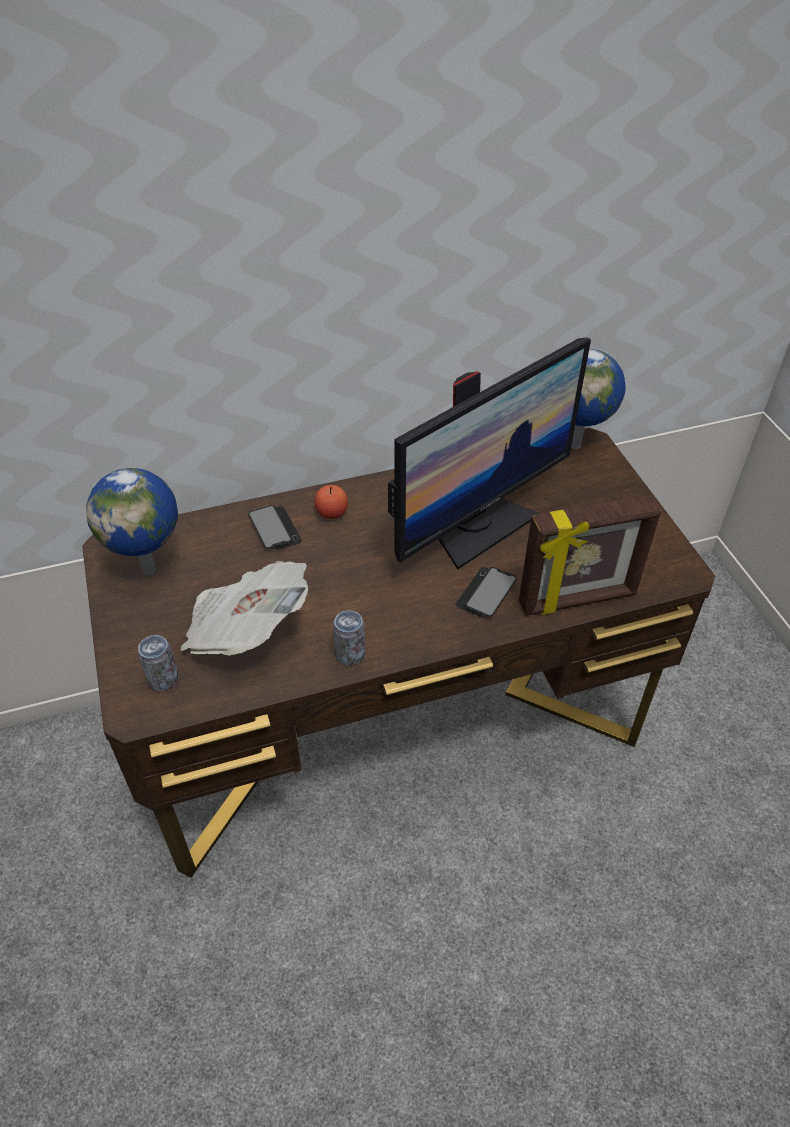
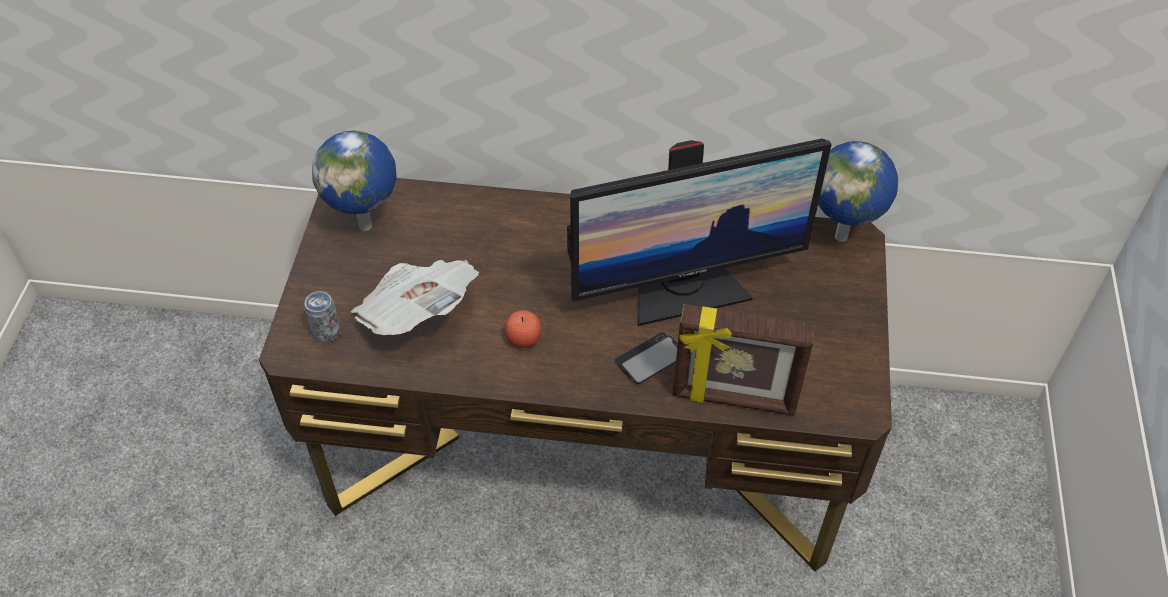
camera: 25 degrees right, 5 degrees up
phone [248,505,302,550] -> none
apple [314,485,348,519] -> apple moved to [505,310,542,348]
can [333,610,366,666] -> none

